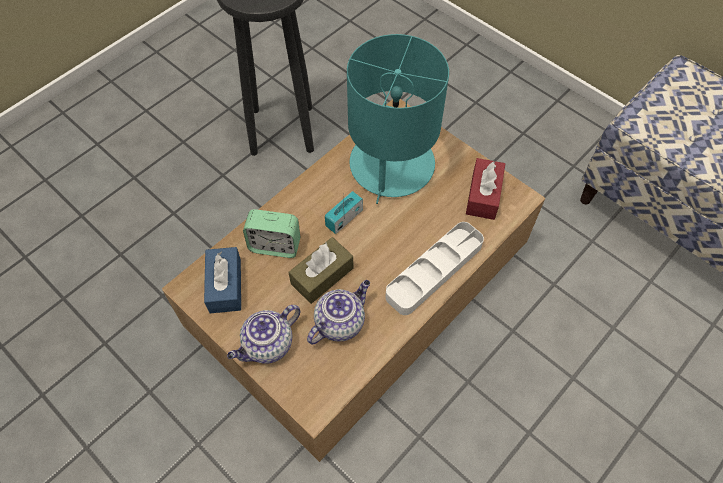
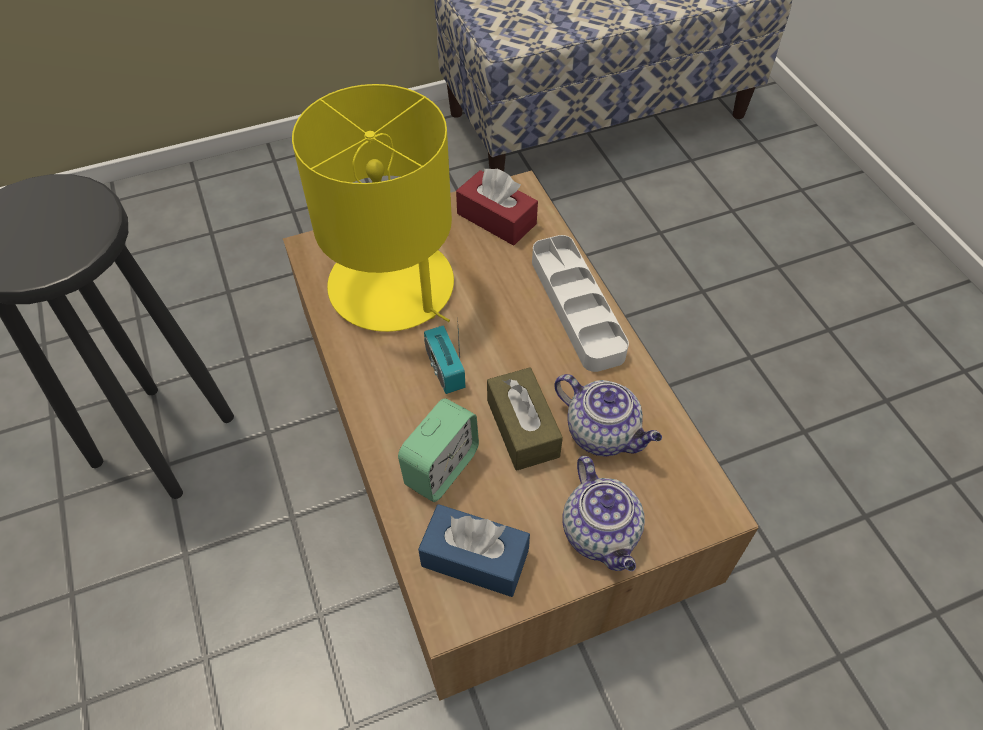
camera: 65 degrees left, 5 degrees down
teapot [307,280,370,345] -> teapot turned 150 degrees clockwise [554,374,662,457]
turquoise table lamp [347,34,449,204] -> yellow table lamp [292,84,454,332]

